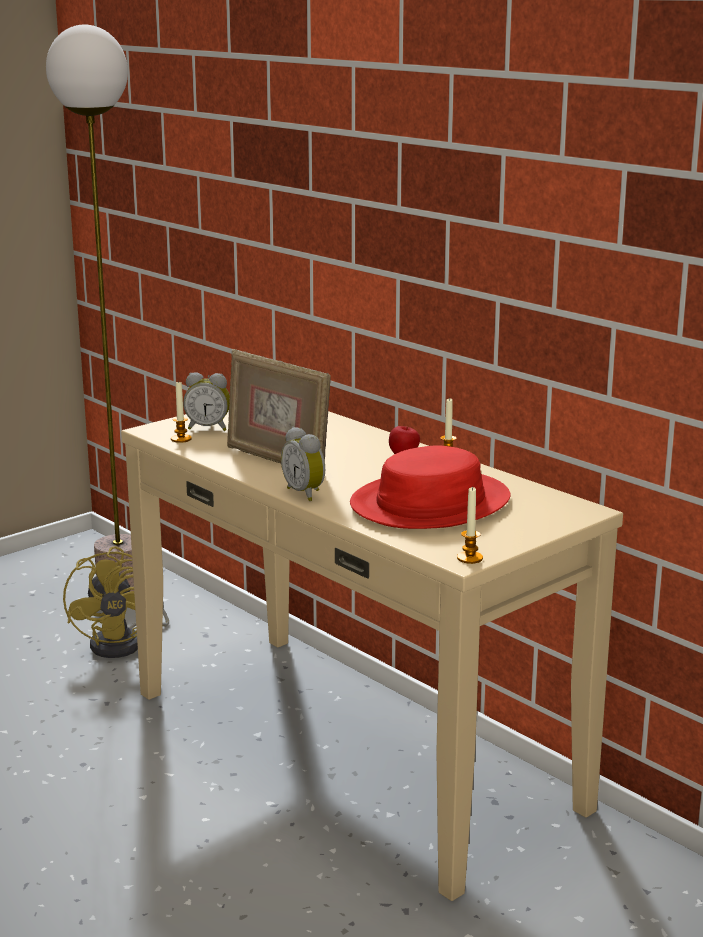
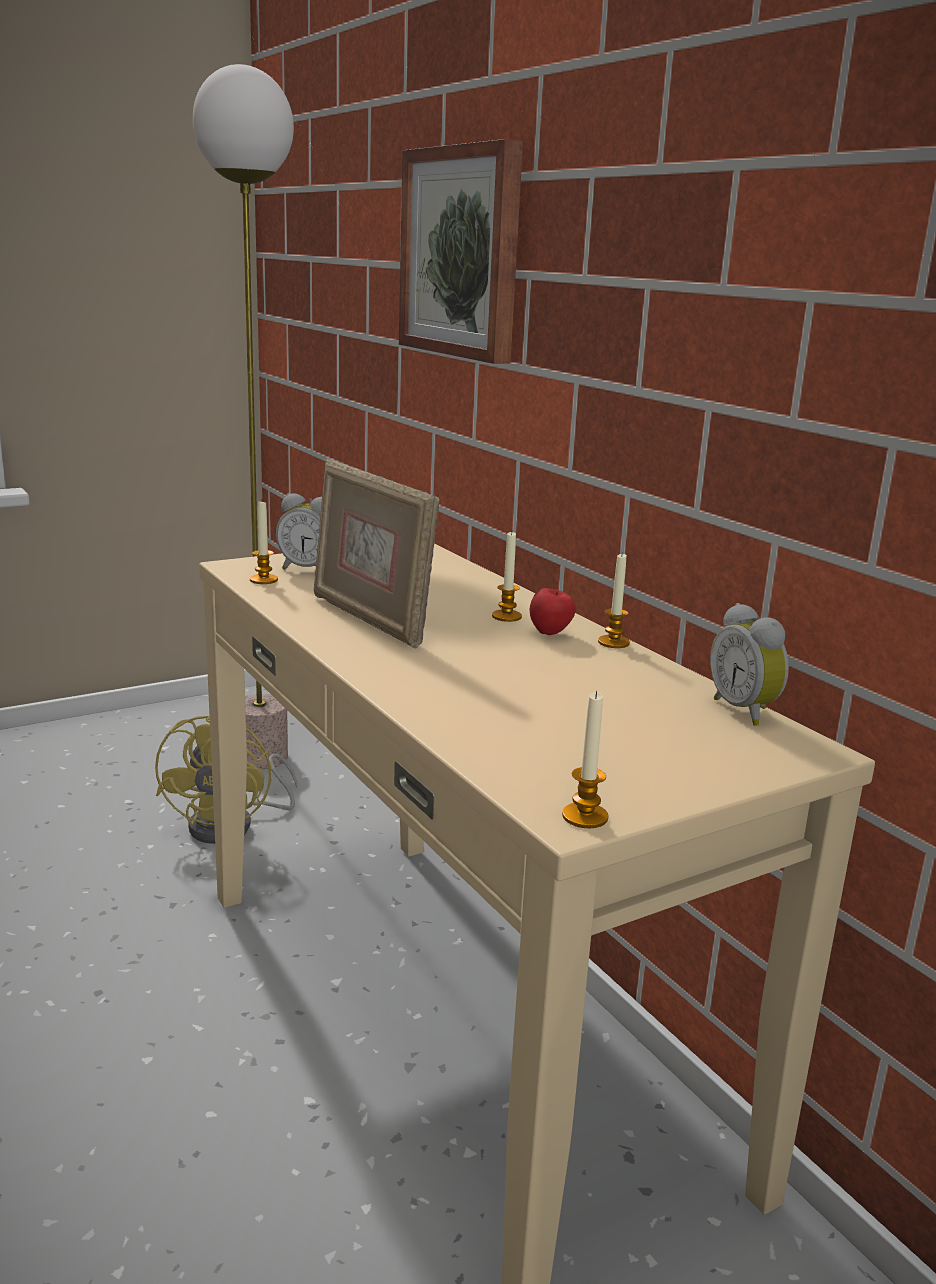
camera: 10 degrees right, 0 degrees up
alarm clock [281,427,325,501] -> alarm clock moved to [710,603,789,726]
red hat [350,445,511,529] -> none
none -> picture [399,139,523,364]
none -> candle [492,532,522,622]

